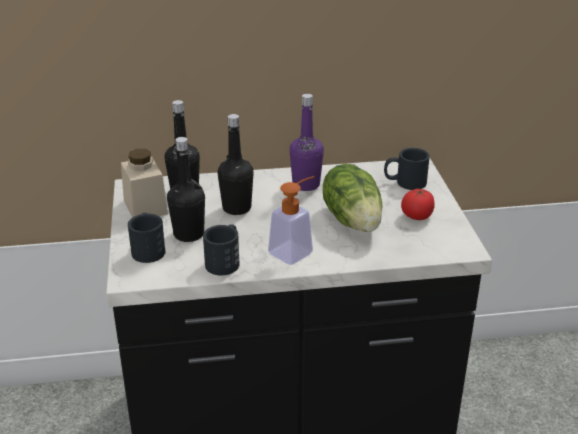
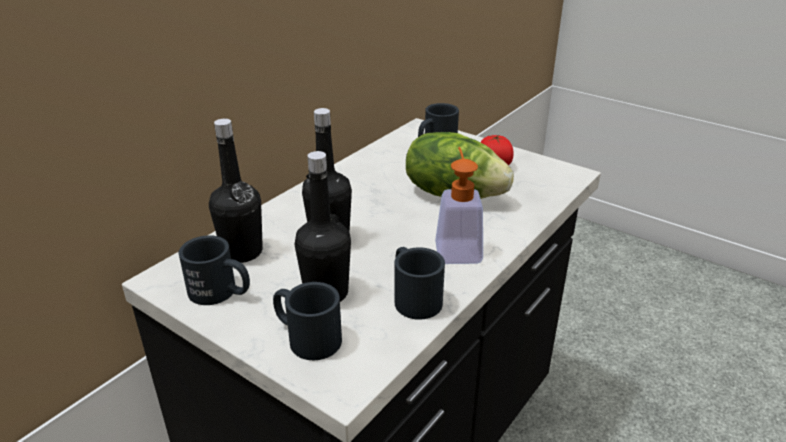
camera: 45 degrees left, 0 degrees up
beige jar [121,149,168,218] -> black mug [179,235,250,305]
purple bottle [290,94,324,191] -> none

